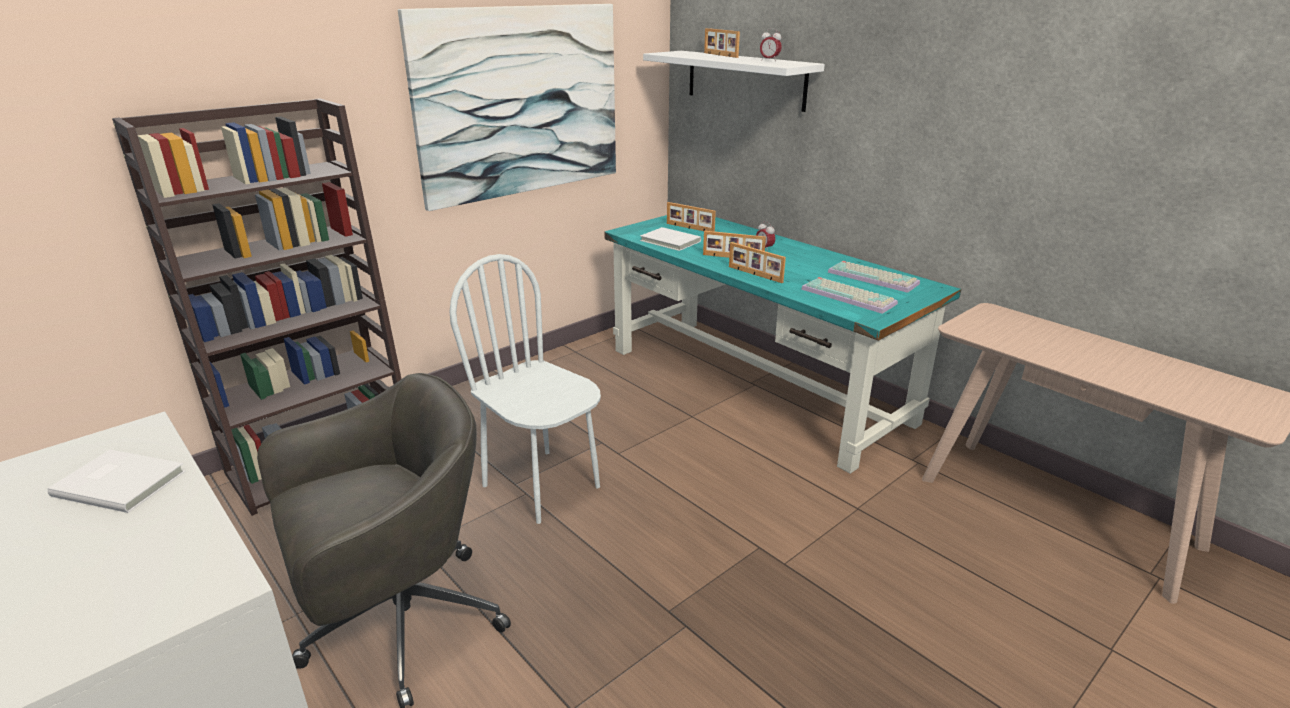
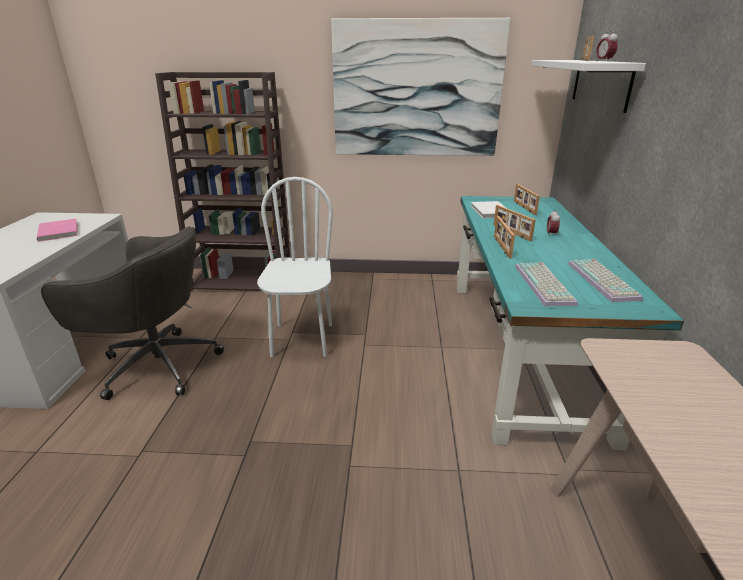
camera: 45 degrees right, 0 degrees up
white book [47,450,186,513] -> pink book [37,219,78,242]

